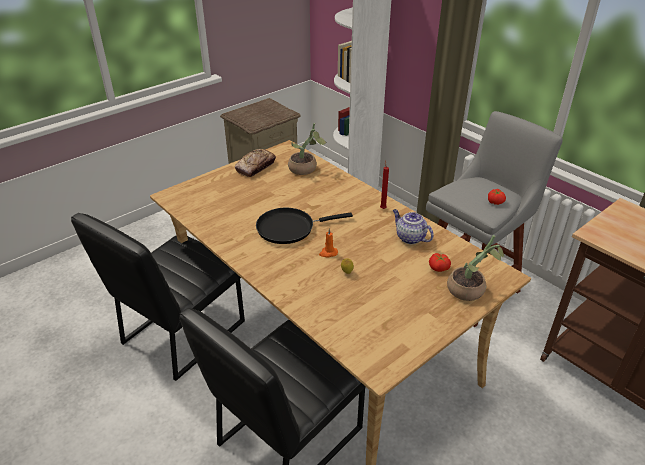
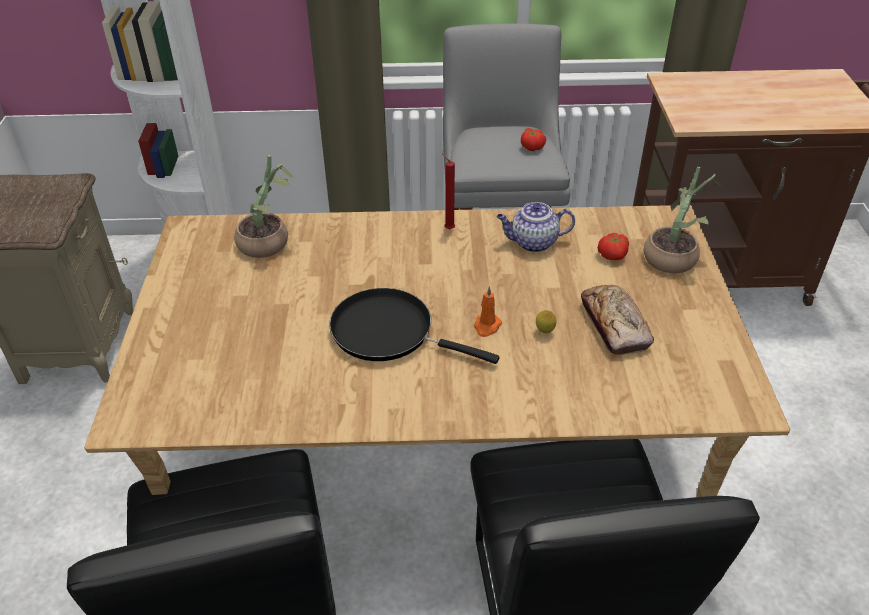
camera: 50 degrees left, 5 degrees up
bread [235,149,276,177] -> bread moved to [581,285,654,356]
black frying pan [256,208,353,244] -> black frying pan turned 90 degrees clockwise [329,288,499,364]

